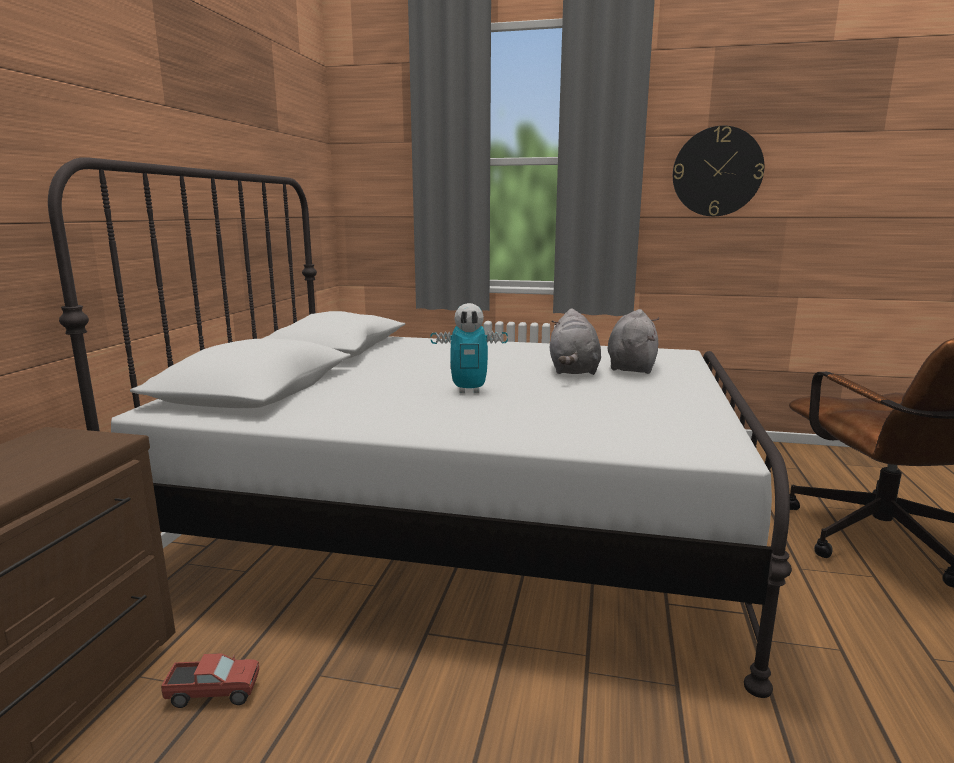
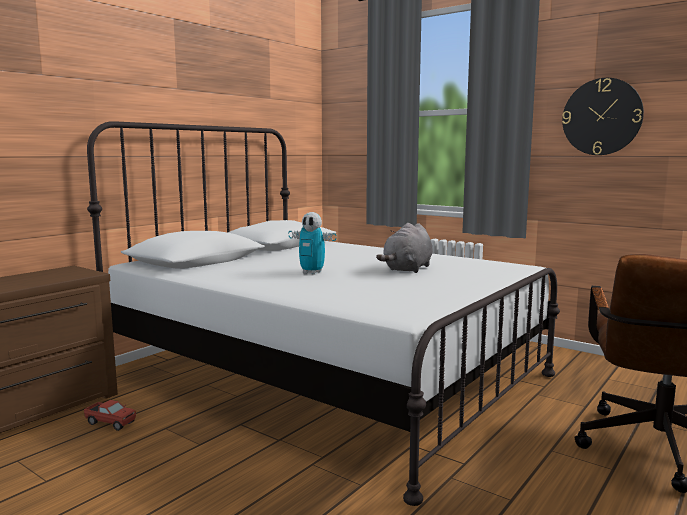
camera: 25 degrees right, 5 degrees down
grey plush toy [608,309,659,374] -> none

